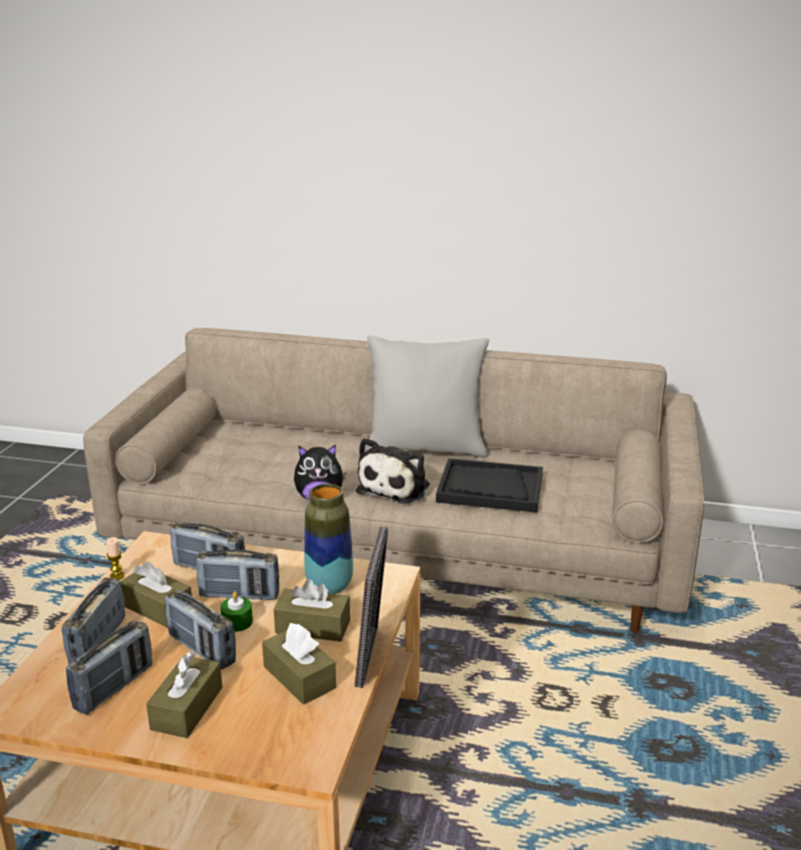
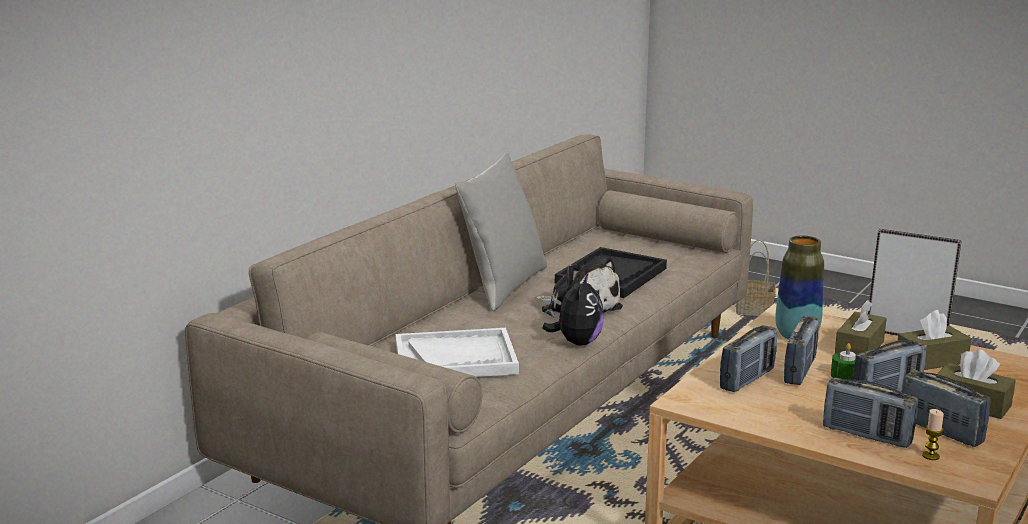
camera: 70 degrees left, 5 degrees down
candle [106,537,125,580] -> candle moved to [922,409,944,460]
brown tissue box [120,561,192,628] -> none
none -> white tray [395,328,519,377]
none -> basket [736,240,776,316]

